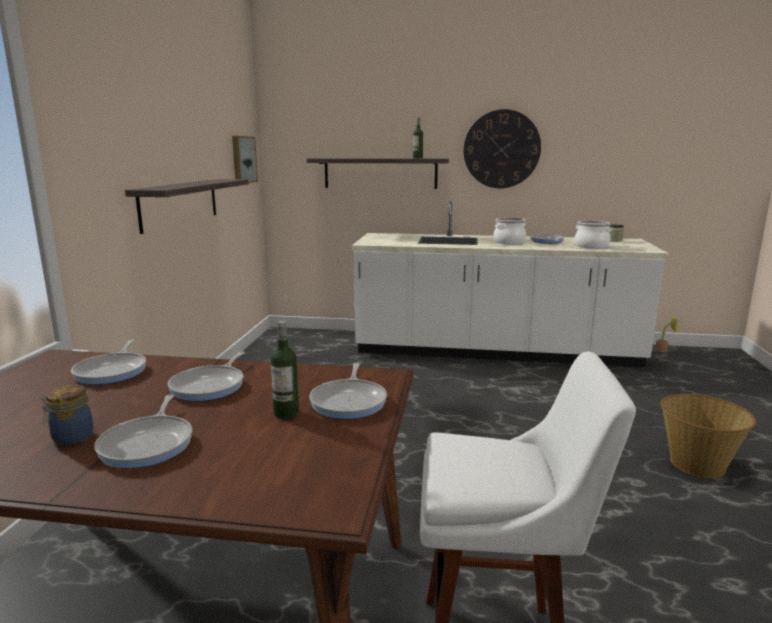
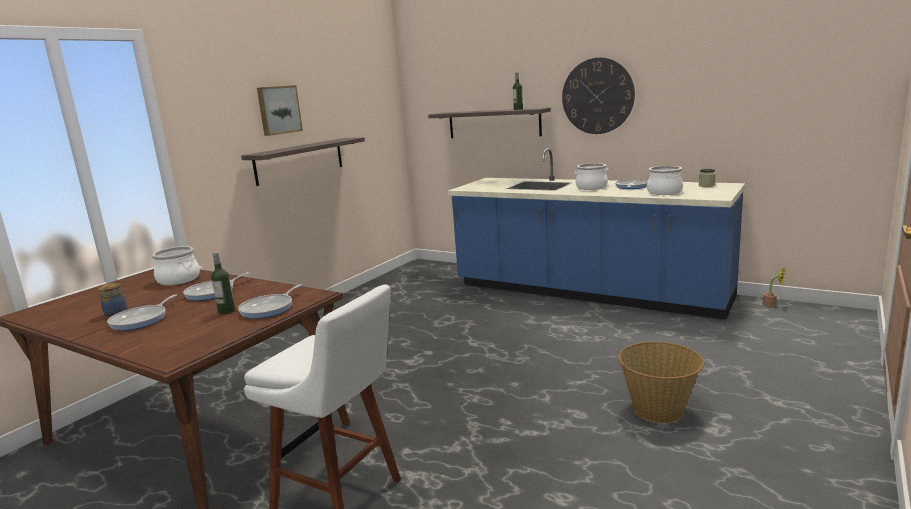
camera: 25 degrees right, 0 degrees up
frying pan [71,340,146,385] -> cooking pot [152,246,200,285]
picture [232,136,258,183] -> picture moved to [257,85,303,136]
white counter [352,201,669,367] -> blue counter [448,148,745,320]

